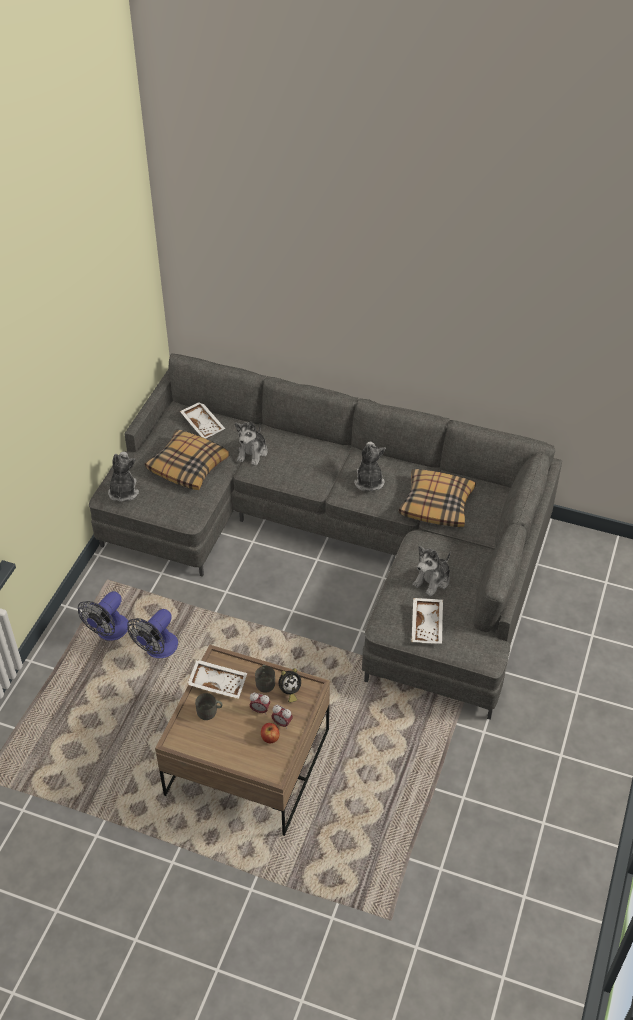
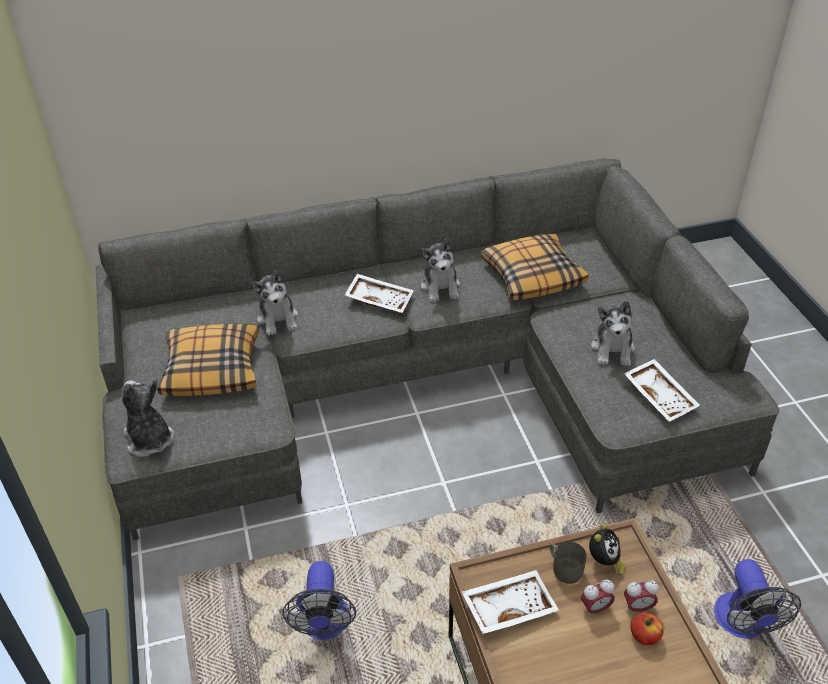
camera: 35 degrees left, 5 degrees down
fan [78,591,128,641] -> fan moved to [714,559,801,639]
white tray [180,402,225,439] -> white tray moved to [345,274,414,313]
grey mug [195,693,223,720] -> none
plush toy [354,442,386,491] -> plush toy turned 150 degrees counterclockwise [421,239,460,302]

